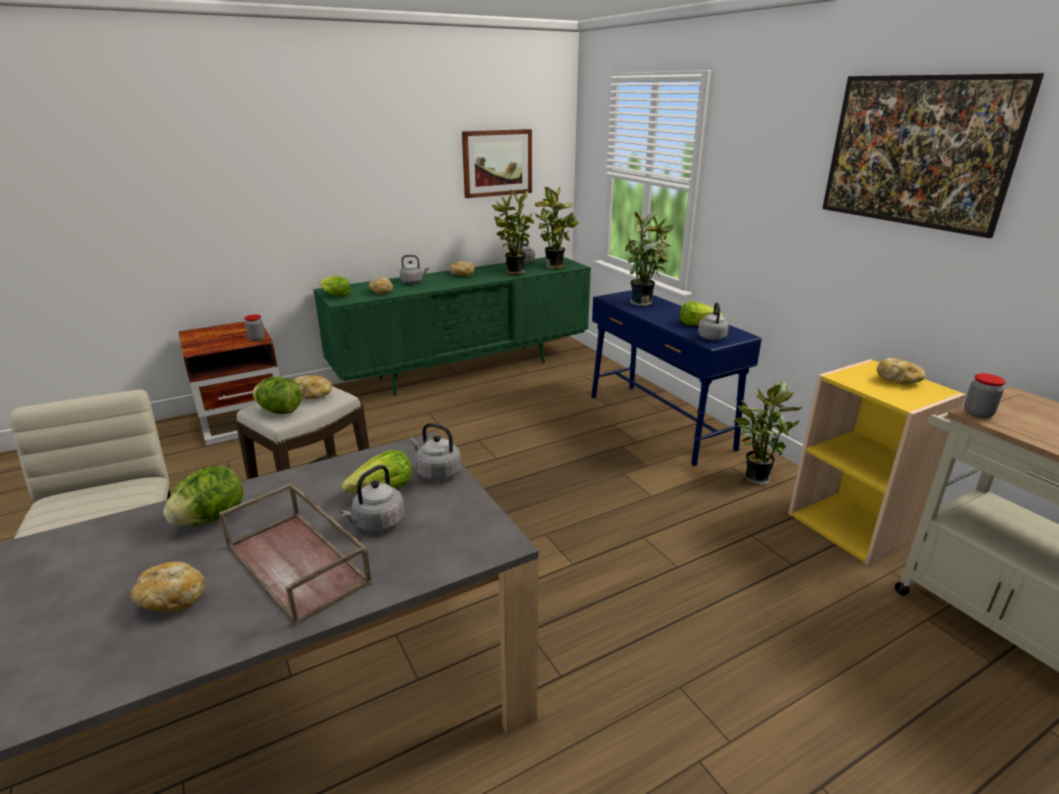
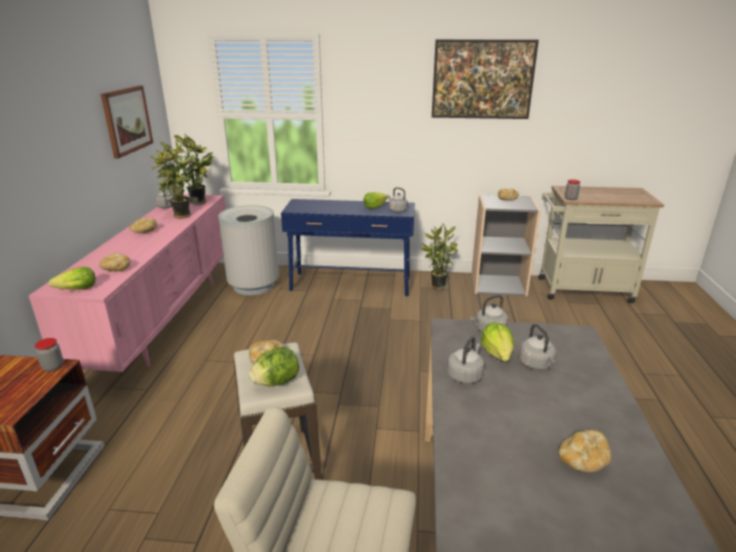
camera: 55 degrees left, 0 degrees up
lettuce [163,465,244,526] -> none
brown tray [219,483,372,627] -> none
green cabinet [313,257,591,396] -> pink cabinet [29,194,226,372]
grey kettle [400,255,429,284] -> grey kettle moved to [447,336,484,384]
potted plant [625,209,674,306] -> none
yellow bookcase [788,359,966,565] -> grey bookcase [471,195,541,296]
none -> grey trash can [218,205,279,295]

